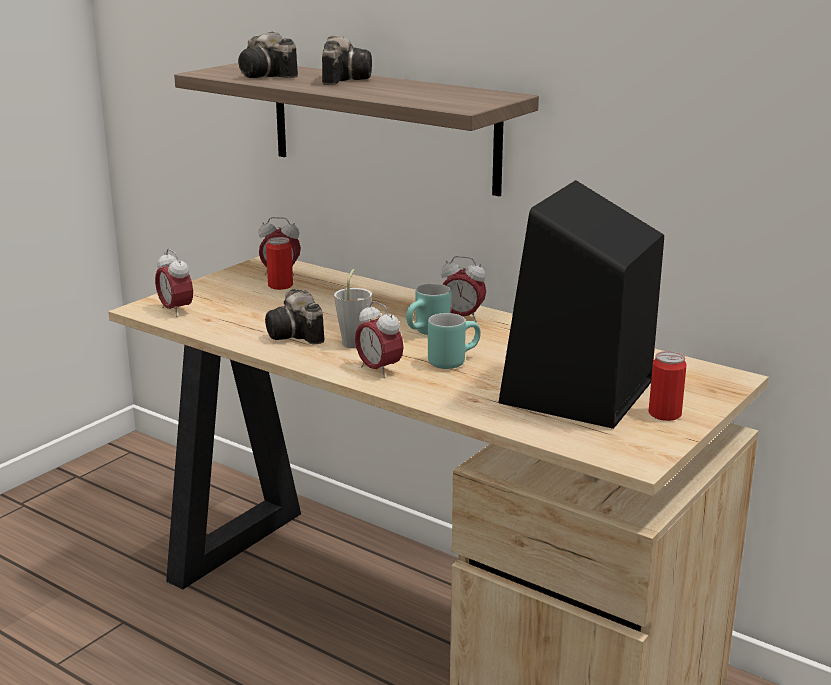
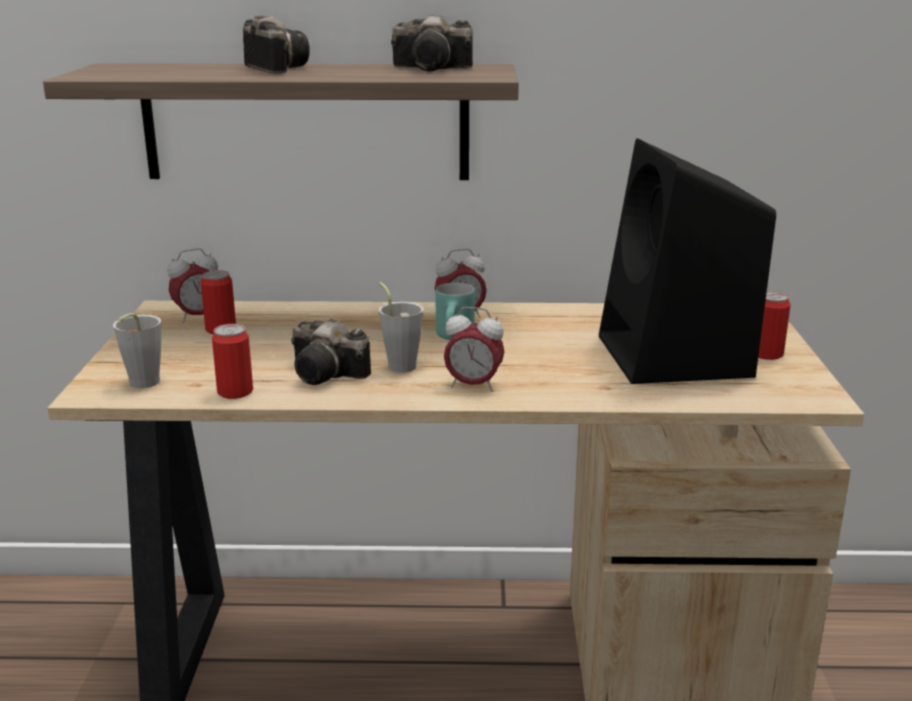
camera: 35 degrees left, 0 degrees up
alarm clock [155,249,193,317] -> grey cup [113,313,161,388]
camera [238,31,298,78] -> camera moved to [391,14,473,71]
turquoise mug [428,313,481,369] -> none
none -> can [212,324,253,399]

